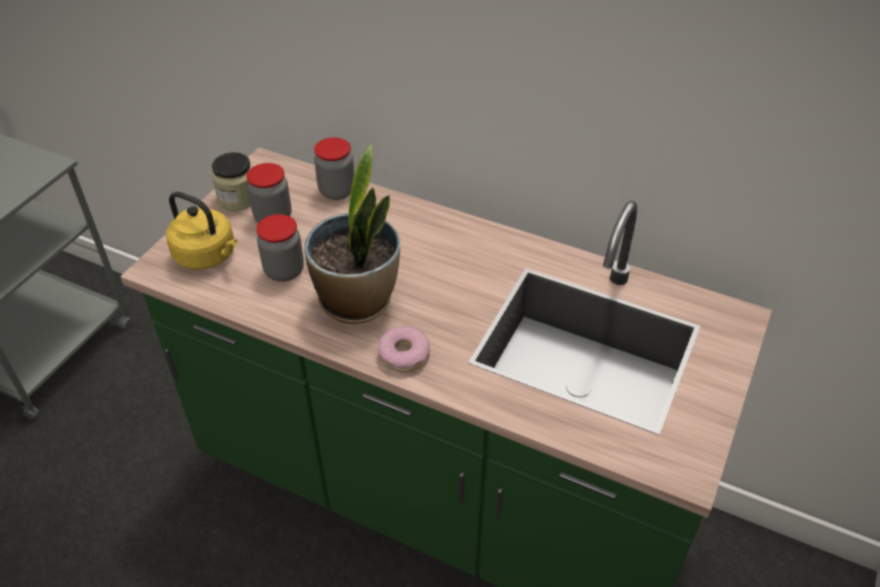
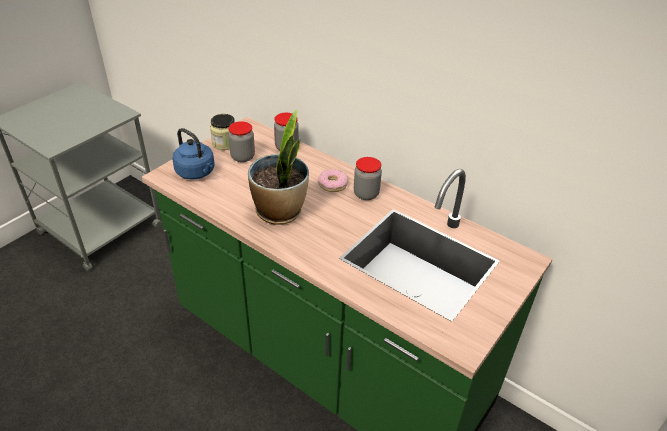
camera: 10 degrees right, 5 degrees down
yellow kettle [166,192,237,269] -> blue kettle [172,128,215,180]
jar [256,214,304,282] -> jar moved to [354,157,382,200]
donut [378,326,430,372] -> donut moved to [318,169,348,192]

